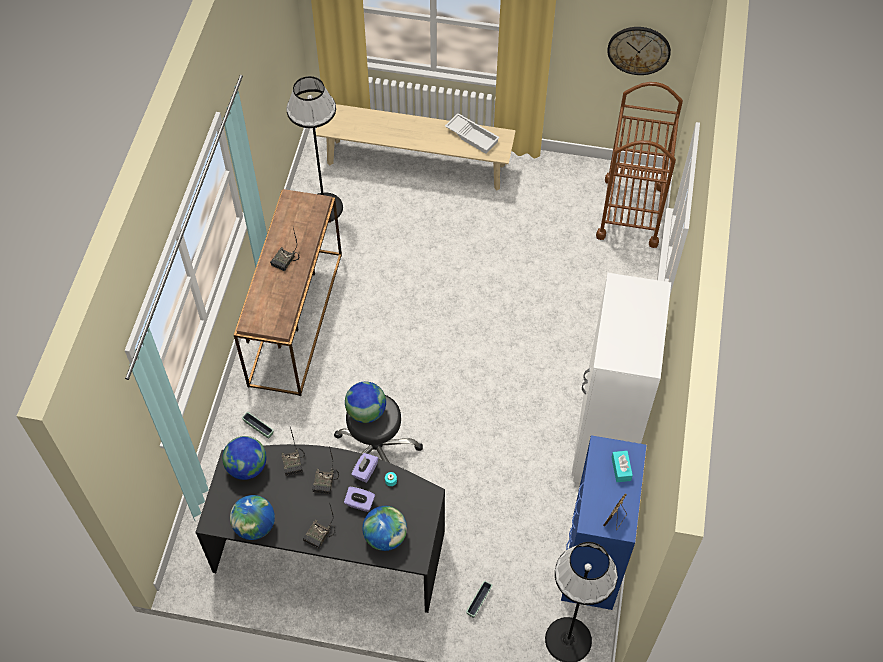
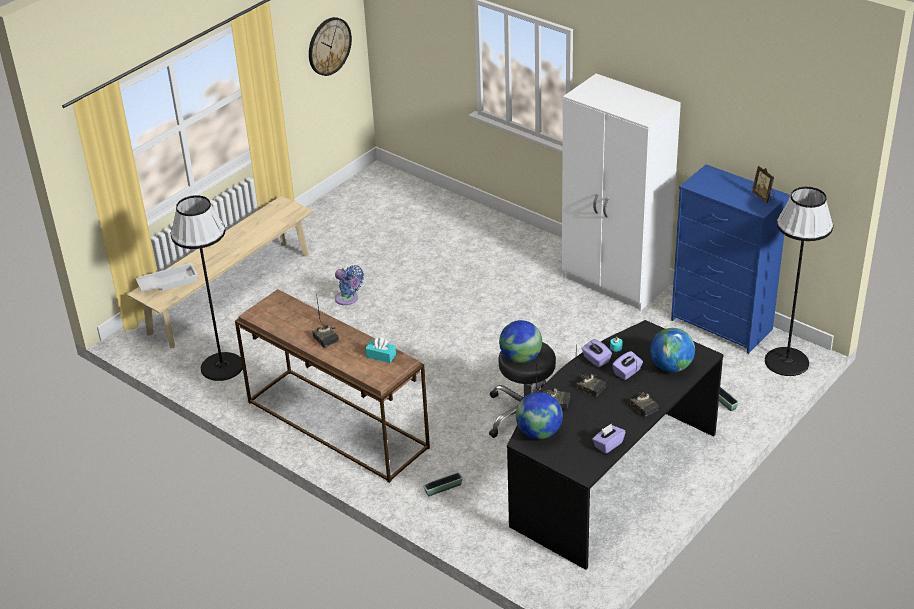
camera: 60 degrees left, 20 degrees down
globe [230,495,275,540] -> purple tissue box [592,423,625,454]
white tray [445,113,500,154] -> white tray moved to [135,263,198,292]
brown cart [596,82,683,248] -> none
turquoise tissue box [611,451,633,482] -> turquoise tissue box moved to [365,337,396,363]
none -> blue fan [335,265,364,305]

